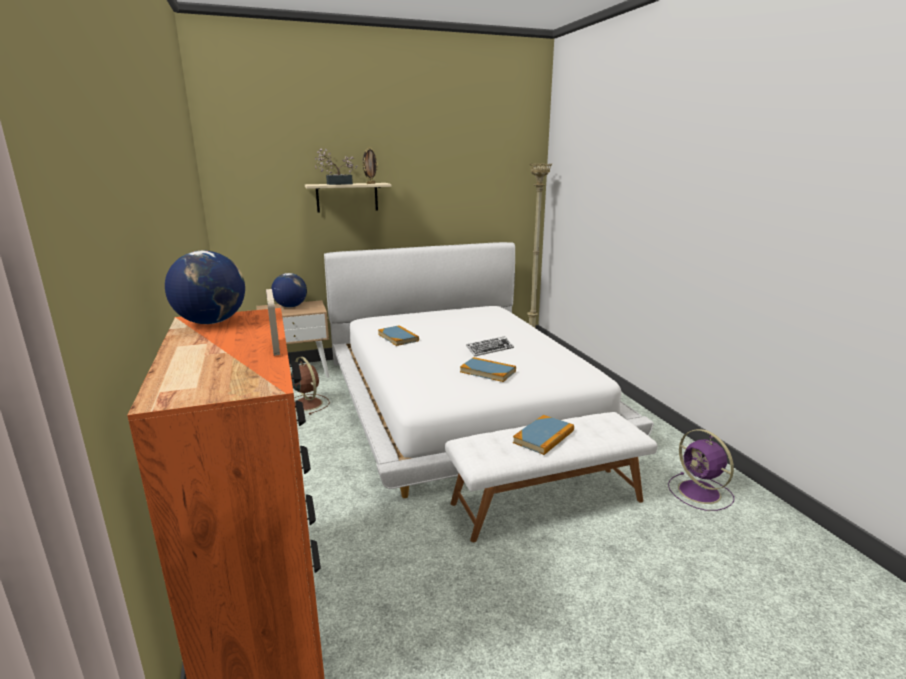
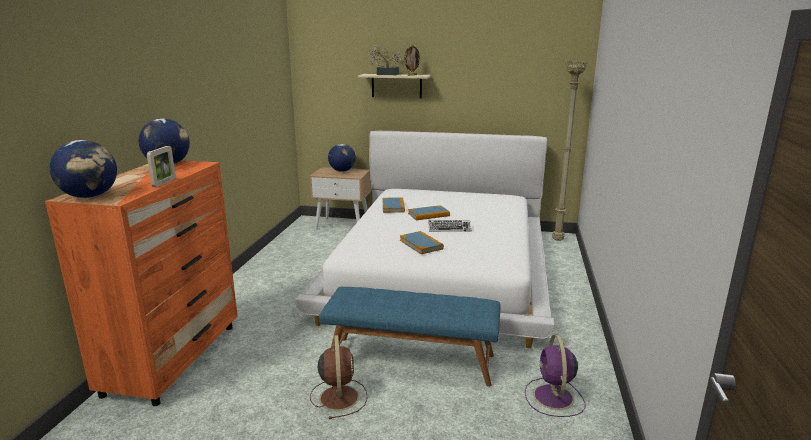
camera: 30 degrees right, 0 degrees up
brown fan [291,357,330,415] -> brown fan moved to [310,335,368,419]
white bench [445,412,658,542] -> blue bench [319,287,501,387]
book [513,415,574,455] -> book moved to [408,205,450,220]
none -> globe [50,140,117,198]

